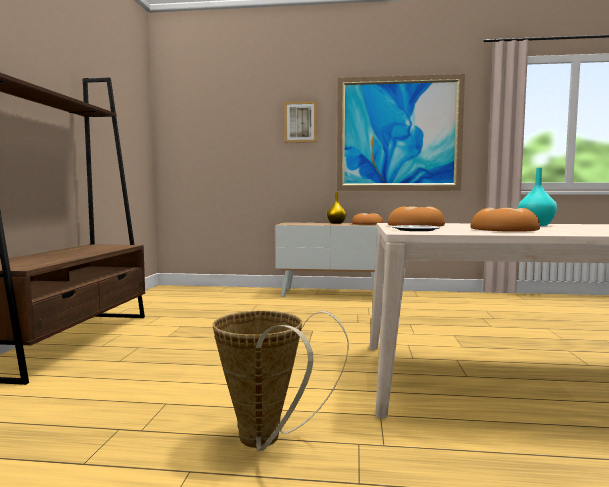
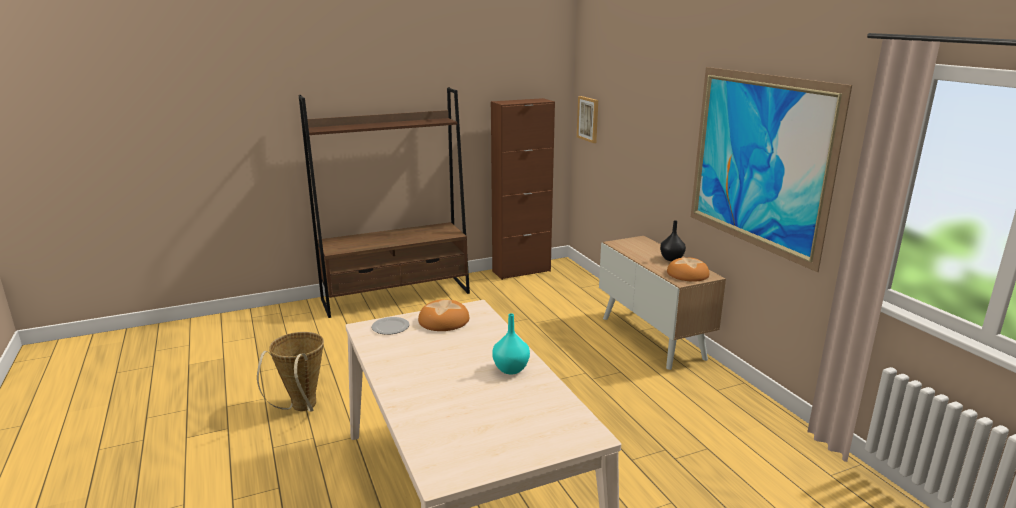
camera: 60 degrees right, 15 degrees up
picture [284,101,317,143] -> picture moved to [577,96,598,143]
yellow vase [327,192,346,224] -> black vase [660,221,686,261]
bread [470,208,540,232] -> none
none -> brown cabinet [491,98,555,280]

